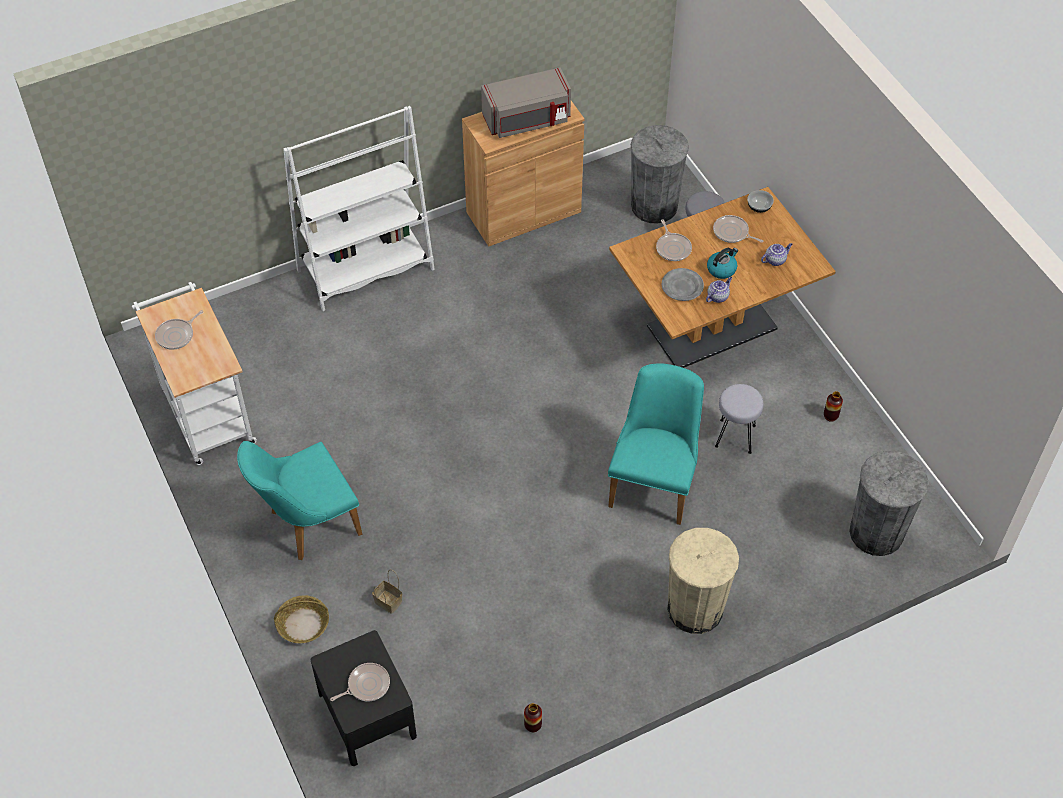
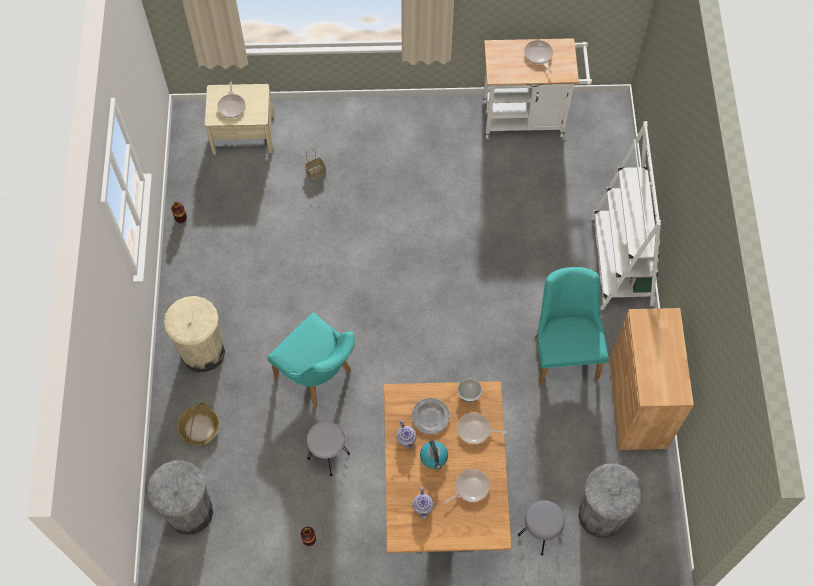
camera: 115 degrees right, 10 degrees up
turquoise chair [237,441,362,560] -> turquoise chair moved to [535,267,609,385]
basket [274,595,329,643] -> basket moved to [177,402,220,445]
black nightstand [311,630,417,766] -> beige nightstand [205,84,274,155]
grey microwave [481,67,571,138] -> none
bowl [747,190,774,213] -> bowl moved to [457,379,482,402]

